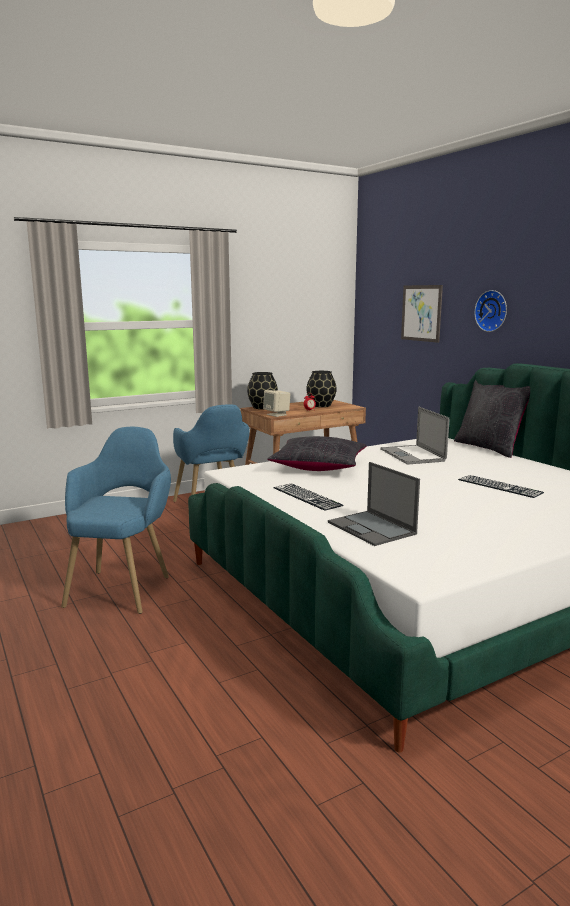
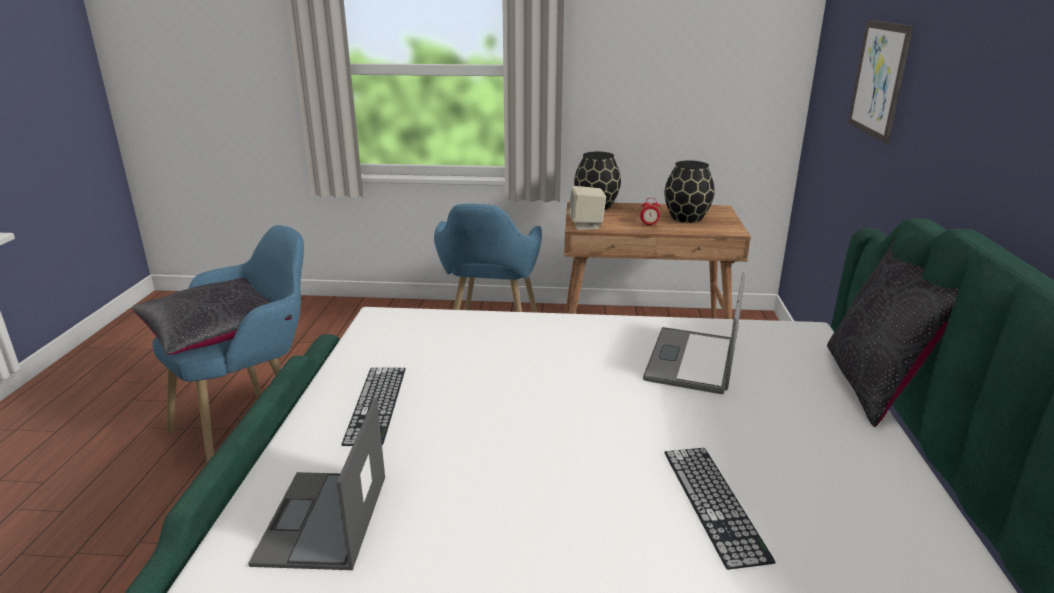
camera: 35 degrees right, 10 degrees up
black pillow [267,436,367,471] -> black pillow moved to [132,278,292,355]
wall clock [474,290,507,332] -> none

